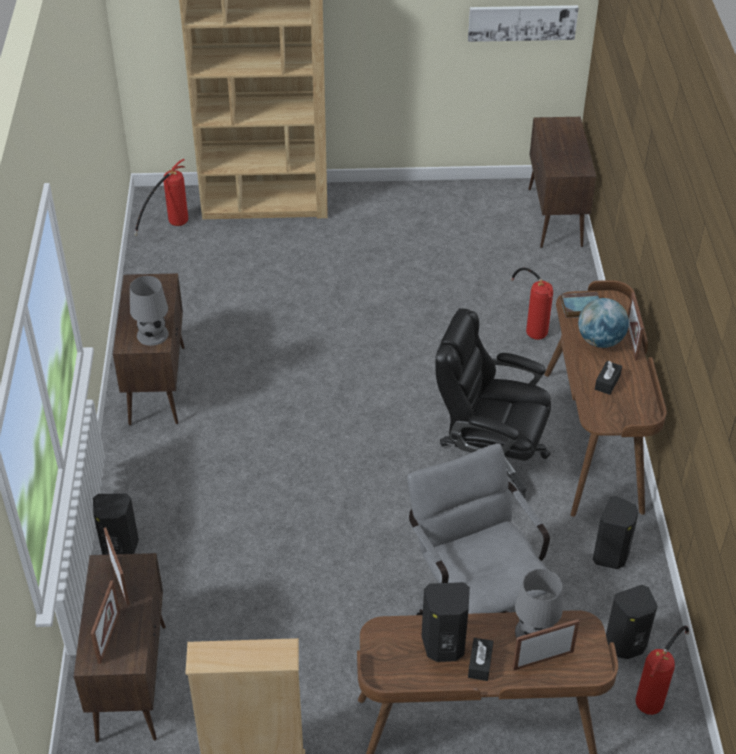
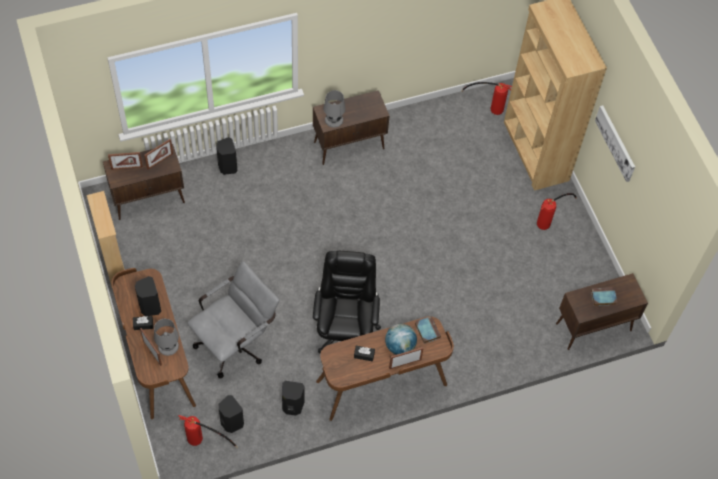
camera: 70 degrees right, 15 degrees up
picture [468,5,579,42] -> picture moved to [595,105,635,182]
fire extinguisher [511,268,553,340] -> fire extinguisher moved to [537,193,577,230]
none -> book [591,287,617,306]

